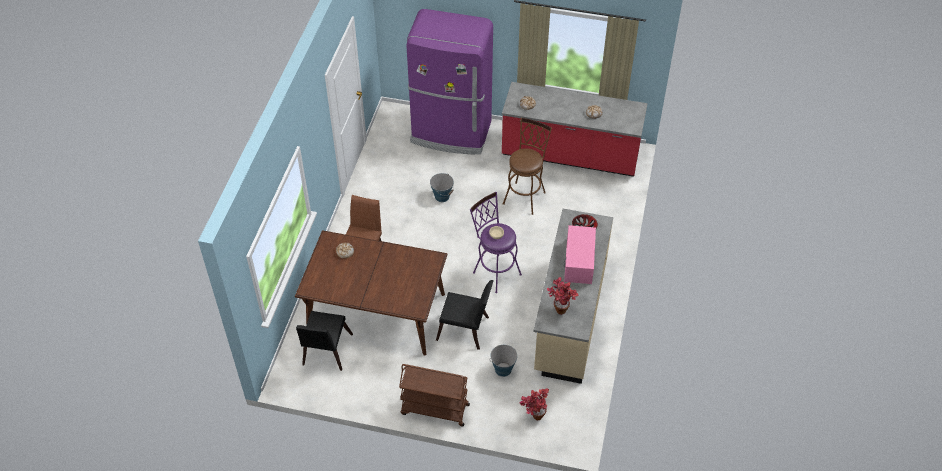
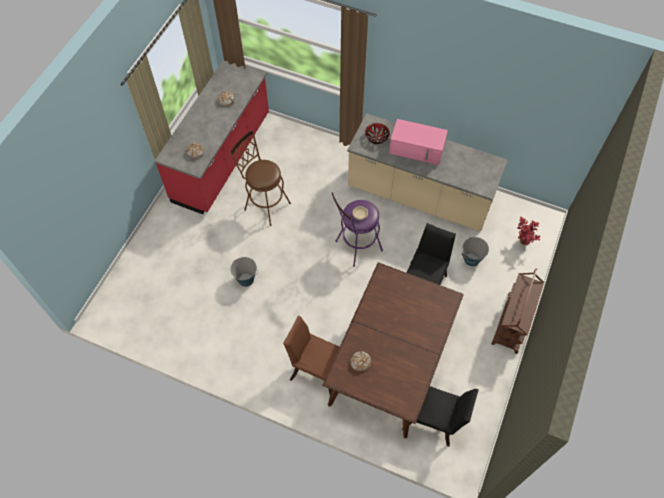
camera: 80 degrees left, 10 degrees up
purple fridge [406,9,493,154] -> none
potted plant [547,277,578,315] -> none

